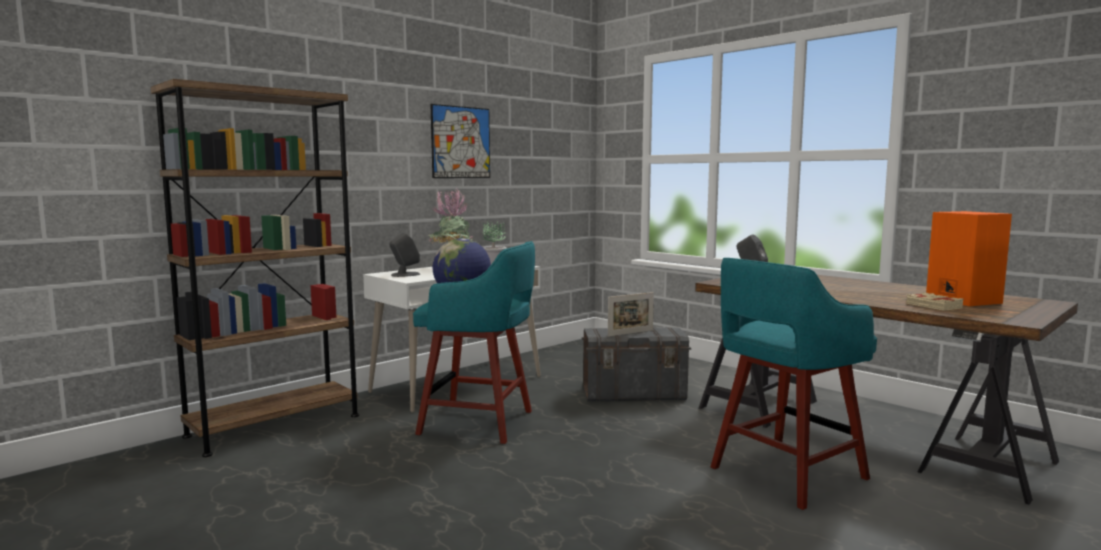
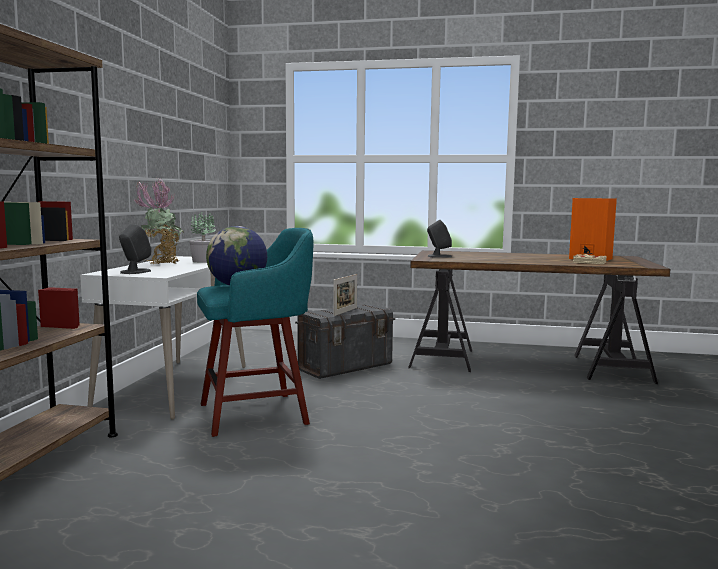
camera: 35 degrees left, 0 degrees up
picture [431,104,490,178] -> none
turquoise stool [711,258,877,510] -> none

